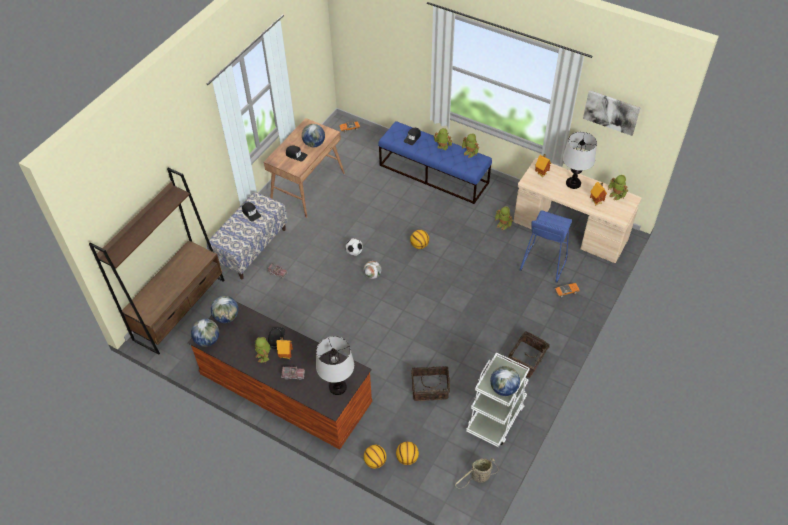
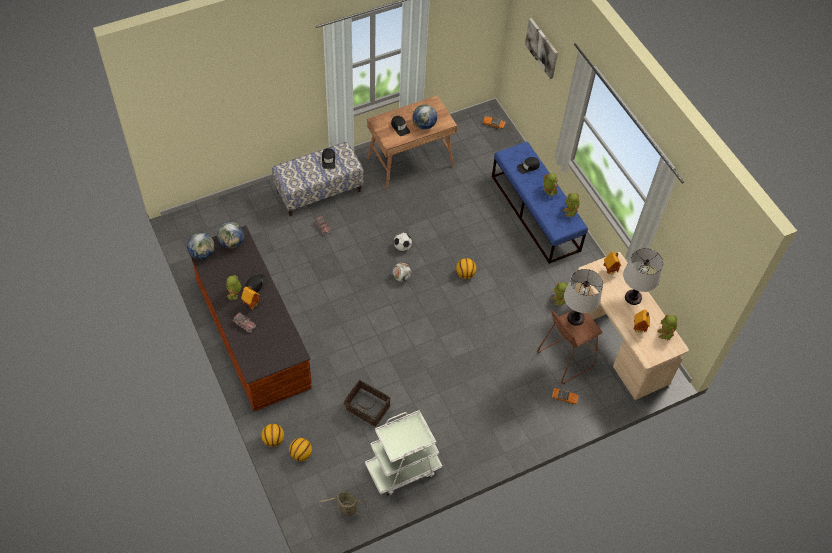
camera: 30 degrees right, 5 degrees up
brown bookcase [89,168,225,355] -> none
table lamp [316,336,354,395] -> table lamp moved to [564,269,603,326]
globe [490,366,520,396] -> none
basket [508,331,555,378] -> none
blue stool [520,210,572,283] -> brown stool [537,310,602,384]
picture [583,90,641,136] -> picture moved to [525,18,558,79]

